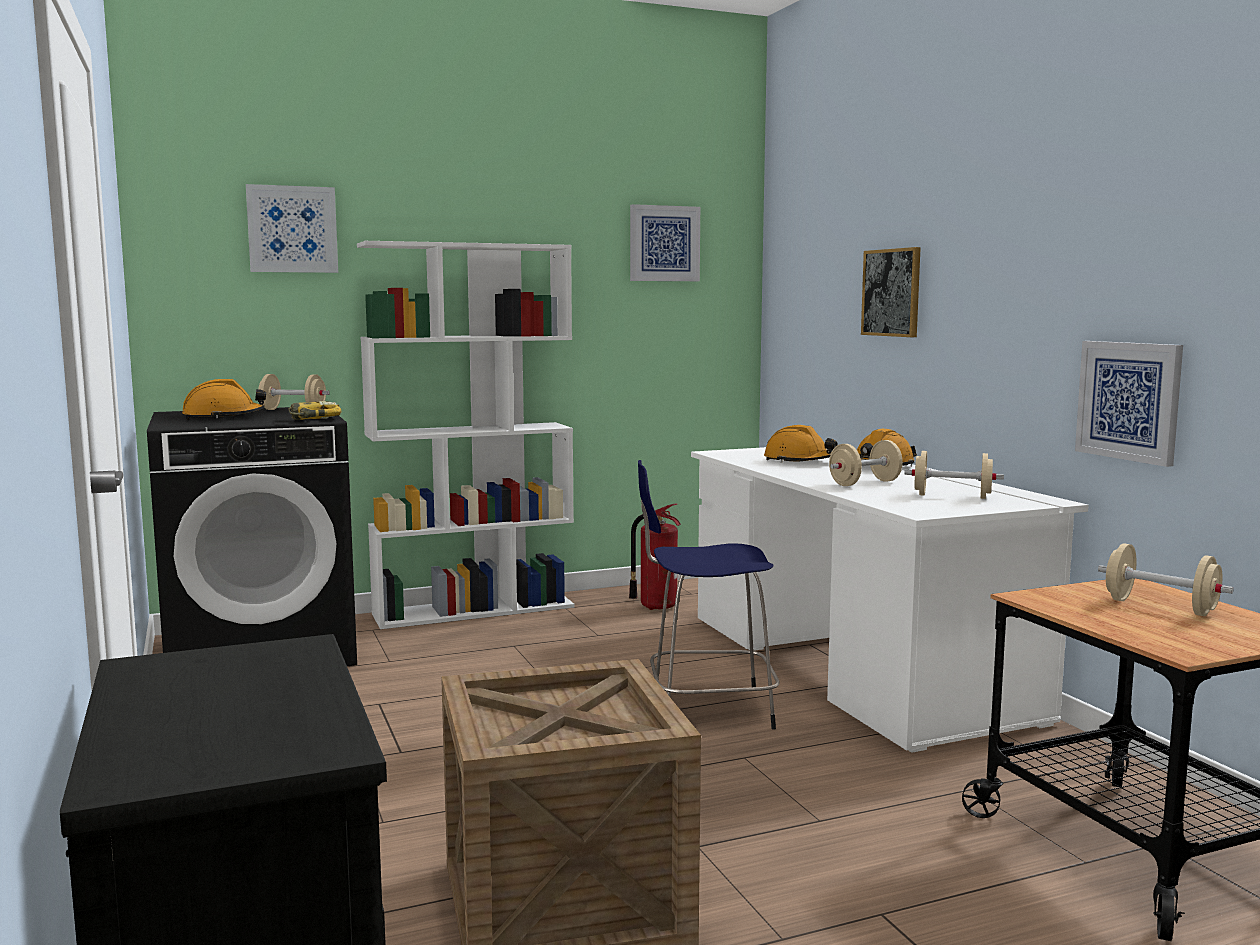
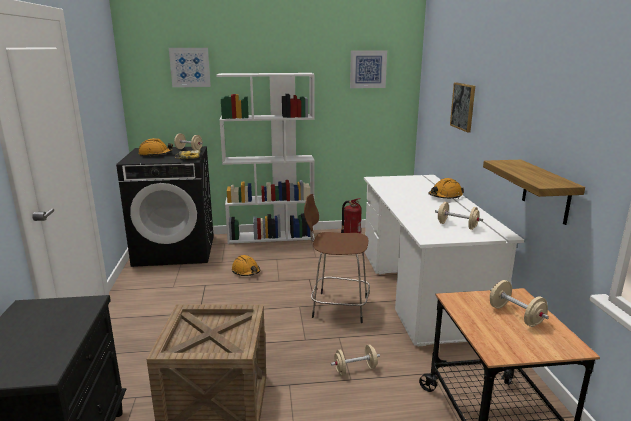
camera: 15 degrees right, 10 degrees up
blue stool [638,460,780,730] -> brown stool [304,194,370,323]
orange hard hat [764,425,838,463] -> orange hard hat moved to [232,255,260,276]
beige dumbbell [829,440,903,486] -> beige dumbbell moved to [331,344,380,375]
picture [1075,341,1183,467] -> shelf [483,160,585,225]

